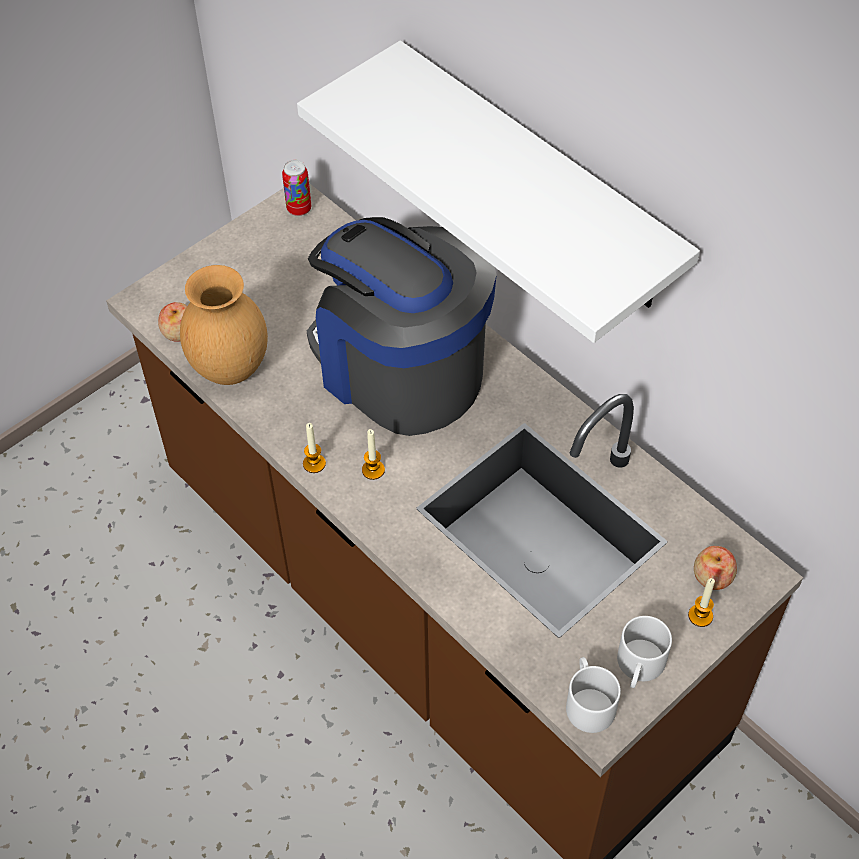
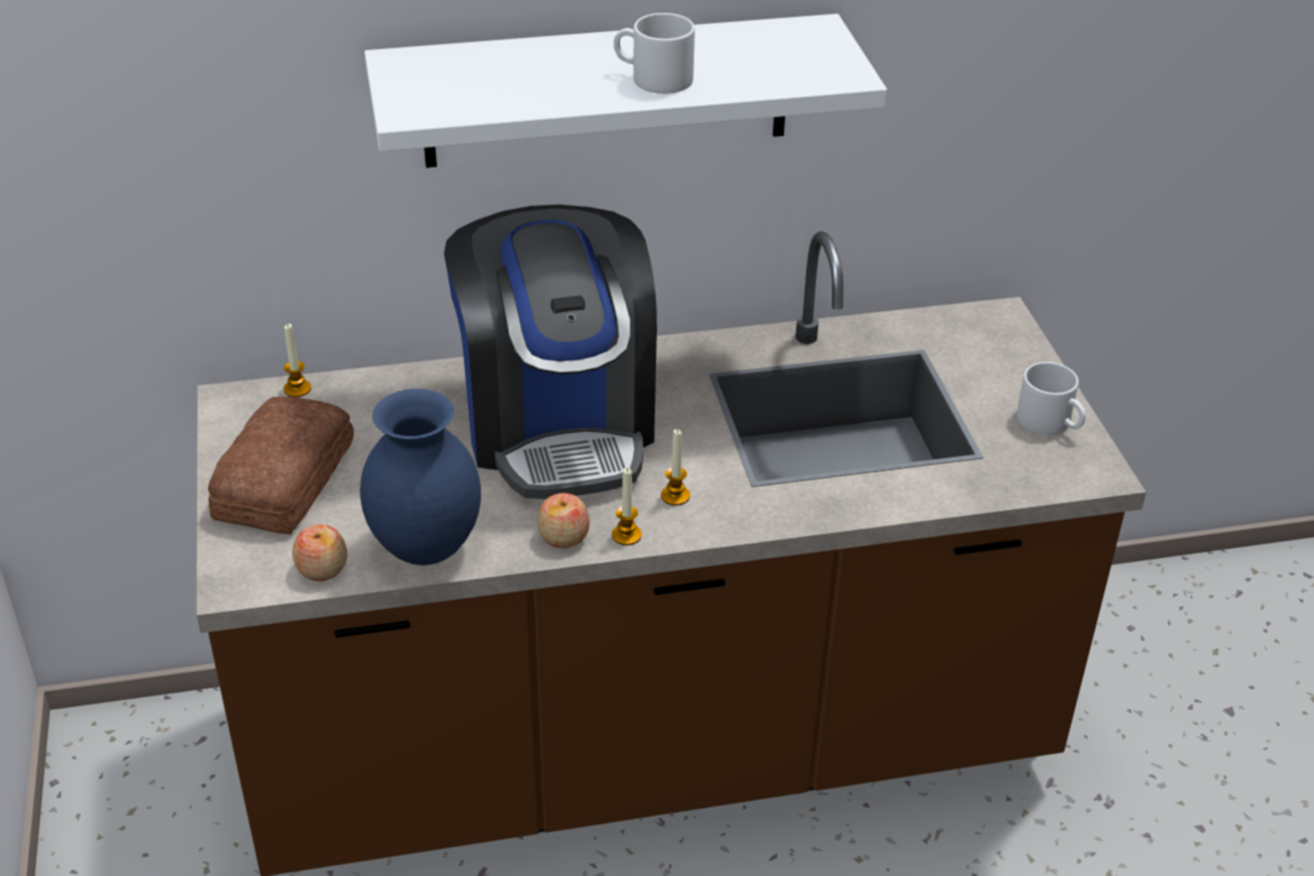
camera: 60 degrees left, 15 degrees down
brown vase [180,265,268,385] -> blue vase [360,389,481,565]
can [282,160,311,216] -> none
coffee machine [307,217,497,436] -> coffee machine turned 90 degrees counterclockwise [444,204,657,499]
white mug [566,657,621,733] -> white mug moved to [614,13,695,94]
candle [688,578,715,627] -> candle moved to [284,324,311,397]
apple [694,546,737,590] -> apple moved to [537,493,590,548]
none -> bread [208,397,354,534]

